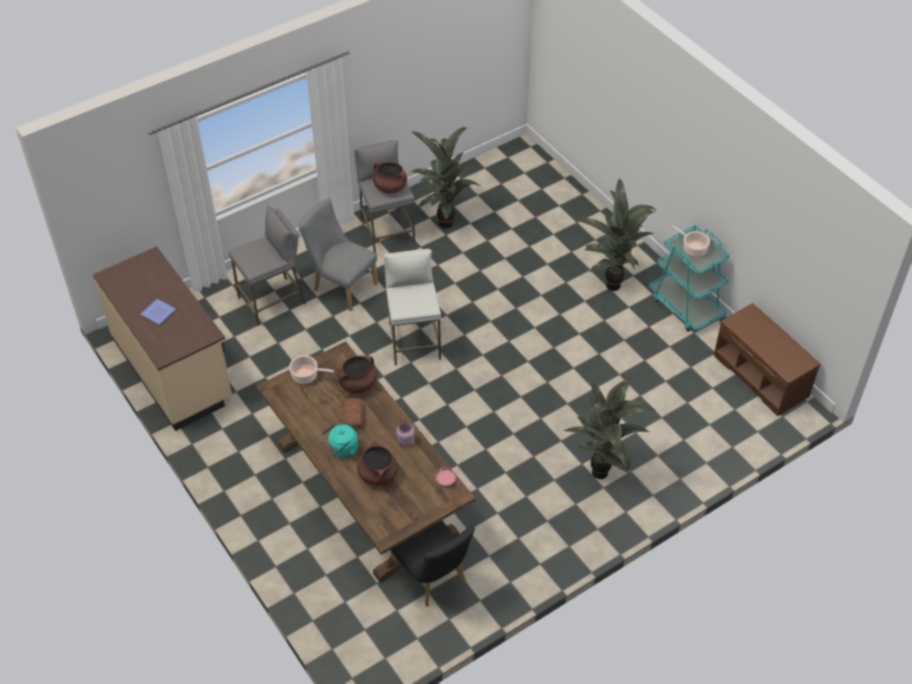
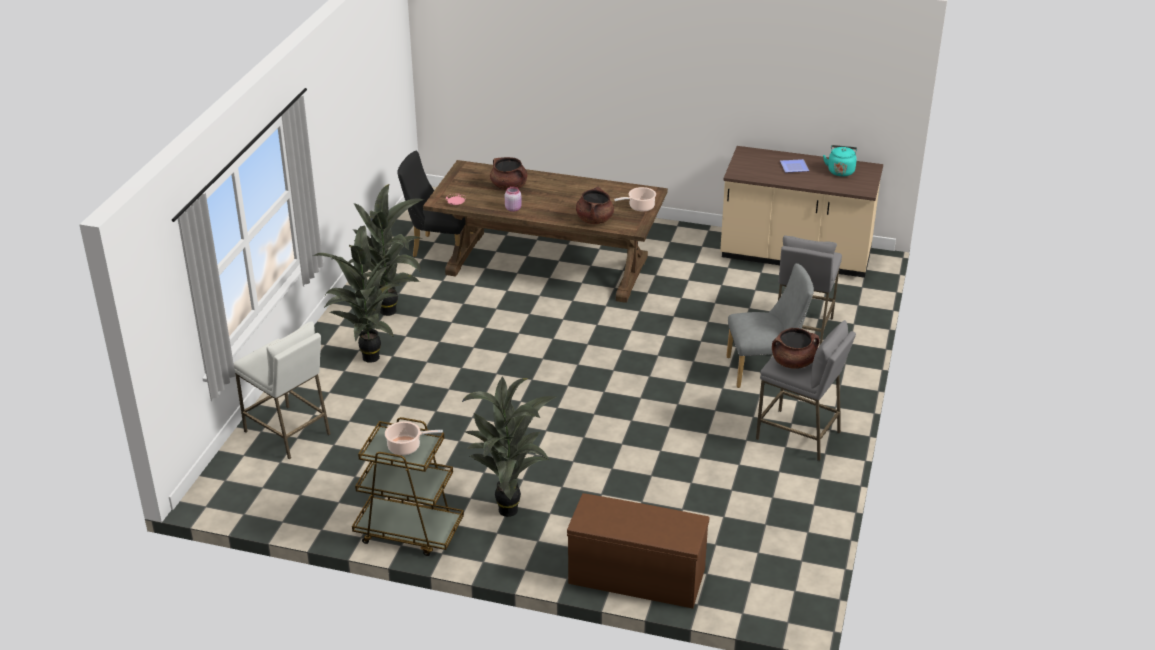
camera: 140 degrees right, 15 degrees down
turquoise kettle [322,424,358,458] -> turquoise kettle moved to [823,145,857,177]
bread [343,398,363,429] -> none
white stool [384,249,441,365] -> white stool moved to [234,321,330,460]
potted plant [411,127,480,229] -> potted plant moved to [348,184,424,316]
turquoise cart [649,225,729,332] -> brown cart [352,417,464,556]
brown bench [714,303,821,416] -> brown bench moved to [567,493,709,609]

